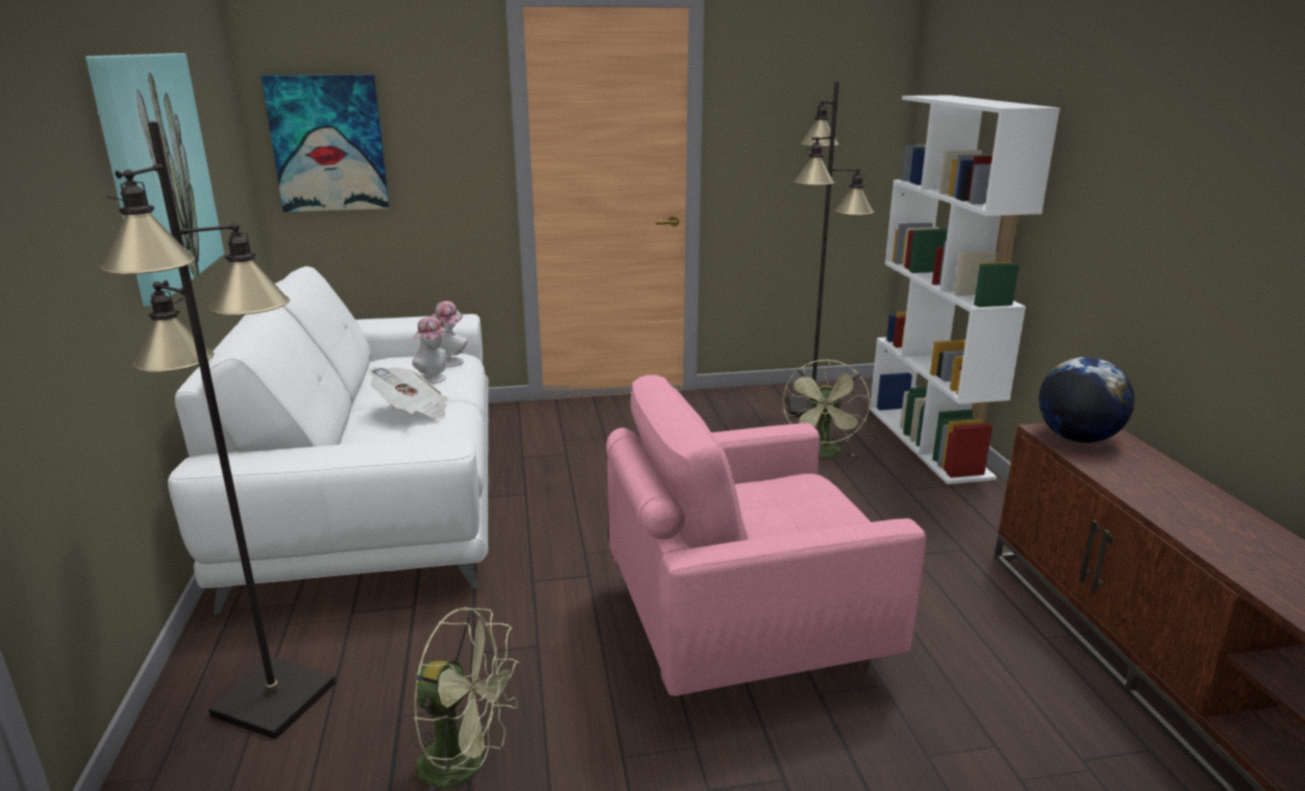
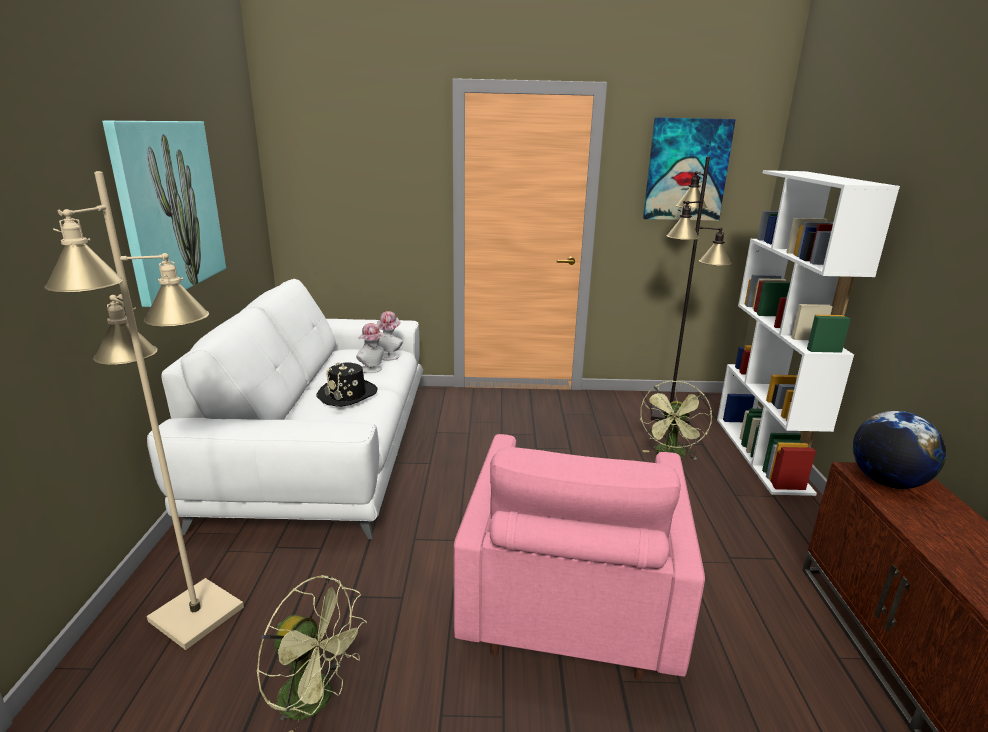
camera: 10 degrees right, 0 degrees up
black floor lamp [100,121,336,739] -> beige floor lamp [44,171,244,650]
picture [261,74,390,212] -> picture moved to [643,117,736,221]
newspaper [370,367,448,419] -> black hat [316,362,378,407]
pink armchair [606,375,926,704] -> pink armchair turned 75 degrees counterclockwise [454,434,705,680]

